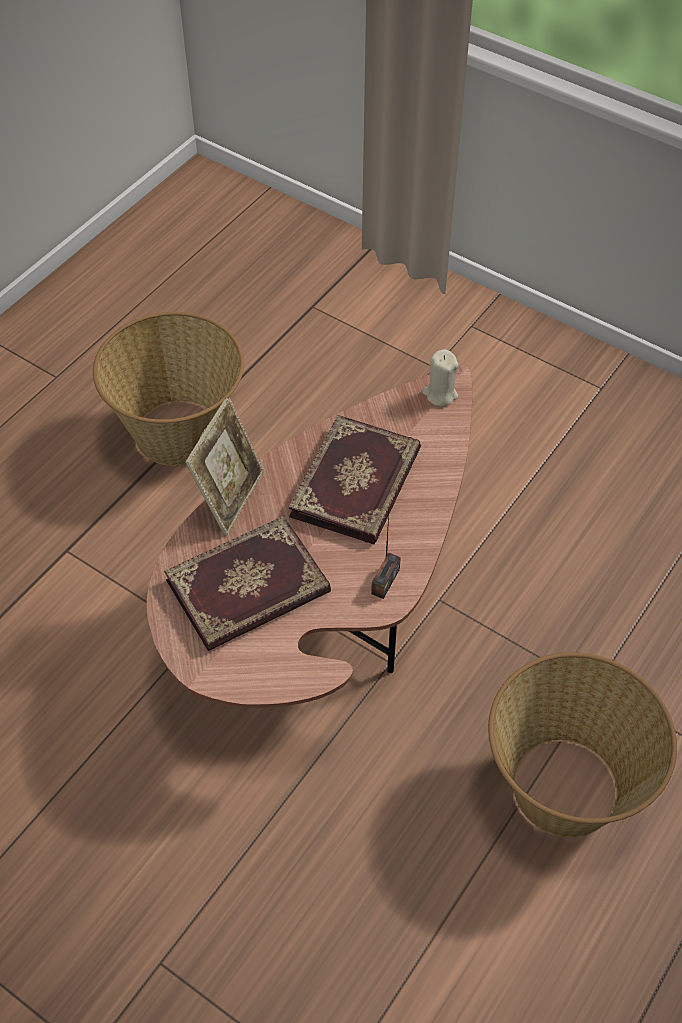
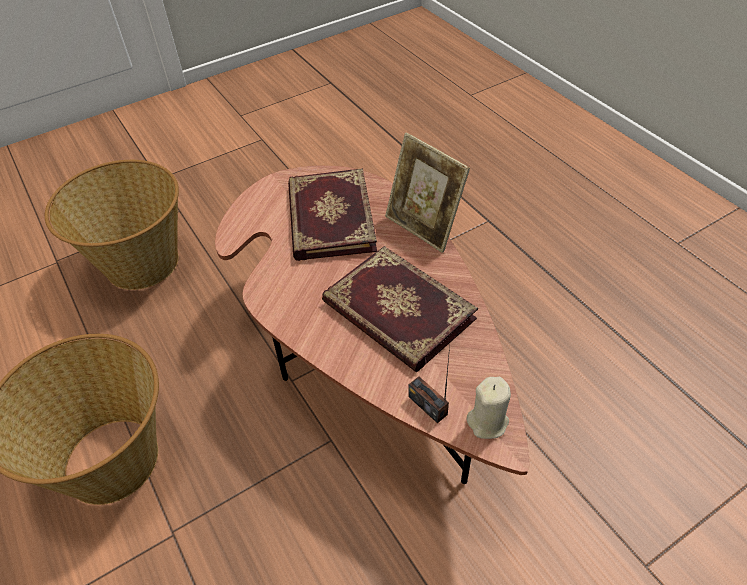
camera: 115 degrees right, 5 degrees down
basket [93,312,244,466] -> basket moved to [45,160,179,290]
radio [371,513,401,599] -> radio moved to [408,346,450,423]

